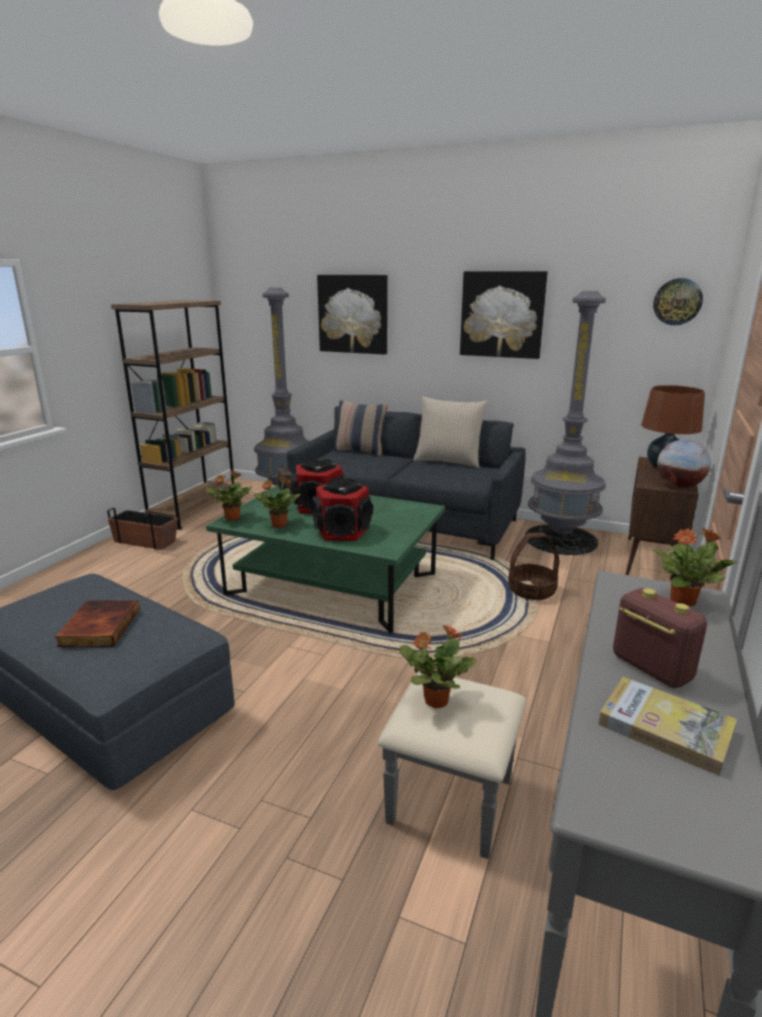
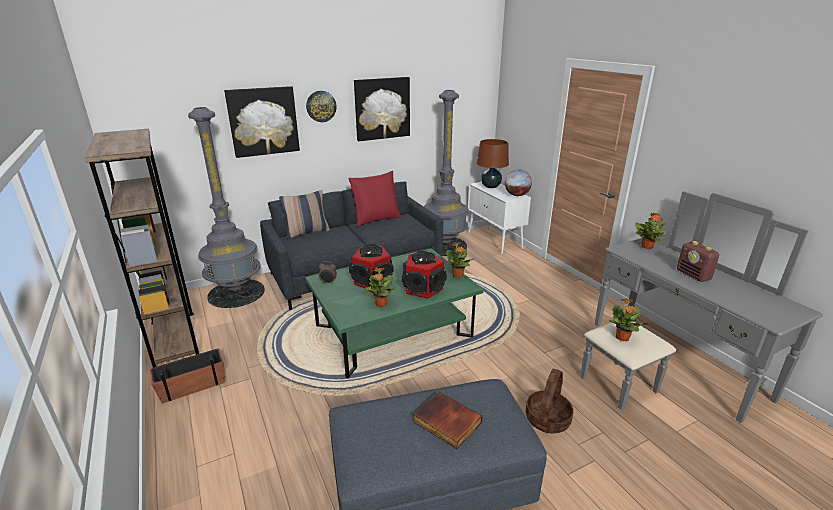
camera: 50 degrees left, 5 degrees up
potted plant [206,470,253,521] -> potted plant moved to [446,242,474,278]
beige pillow [413,397,488,468] -> red pillow [348,171,402,226]
basket [508,532,559,600] -> basket moved to [526,369,574,433]
book [598,677,737,776] -> none
radio [613,588,707,688] -> radio turned 120 degrees counterclockwise [677,241,719,282]
brown cabinet [625,457,699,575] -> white cabinet [468,182,531,254]
wall clock [653,278,703,325] -> wall clock moved to [306,91,337,122]

